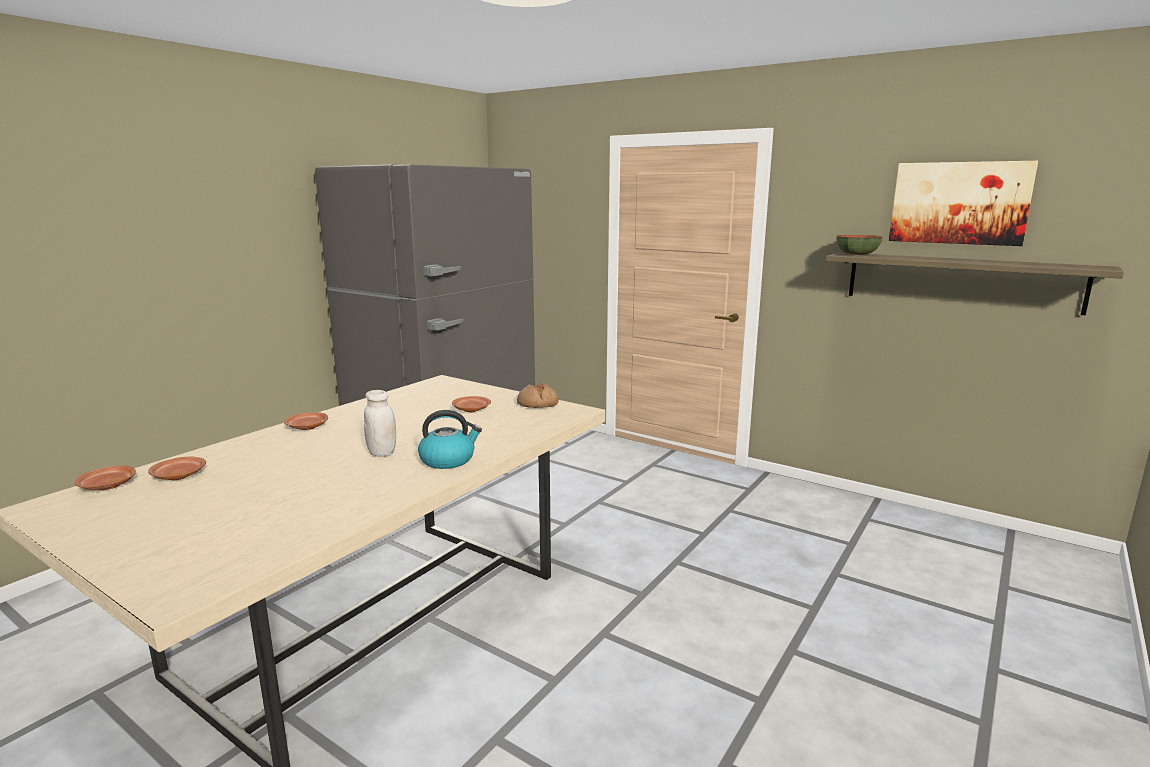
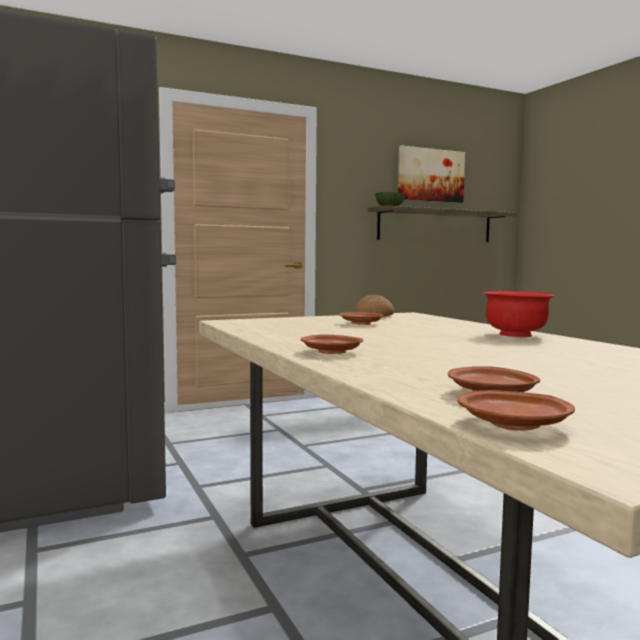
camera: 60 degrees left, 10 degrees down
white jar [364,390,396,457] -> none
kettle [418,410,482,469] -> red bowl [483,291,555,337]

